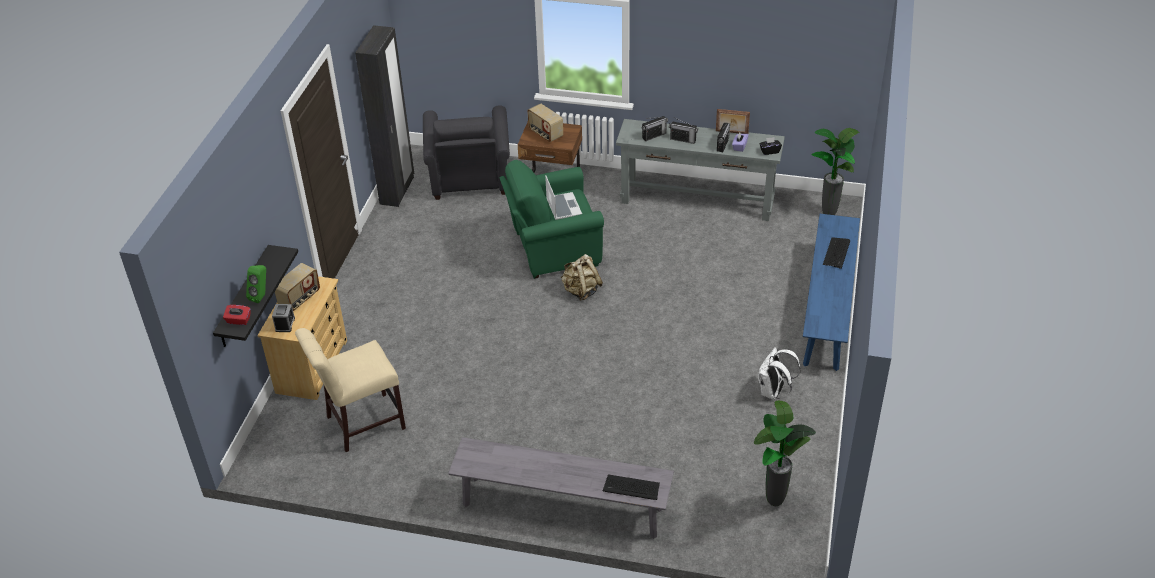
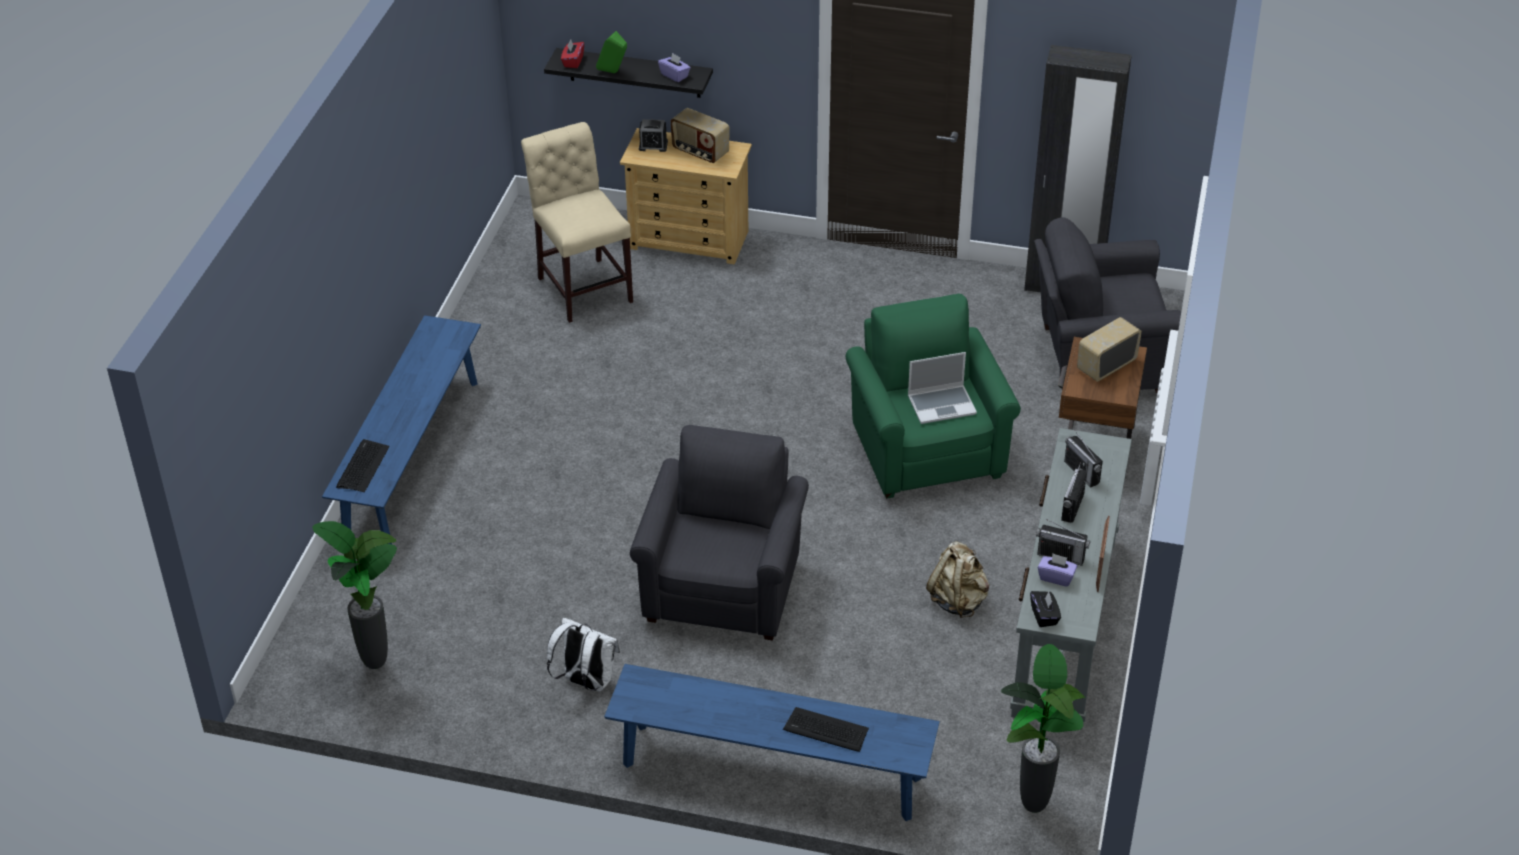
camera: 90 degrees right, 0 degrees up
grey bench [448,437,674,539] -> blue bench [322,315,481,544]
beige backpack [561,254,603,301] -> beige backpack moved to [926,541,989,618]
none -> grey armchair [630,425,809,641]
none -> purple tissue box [658,53,691,82]

